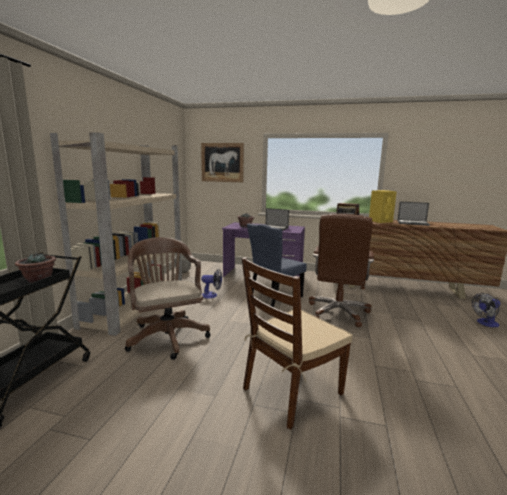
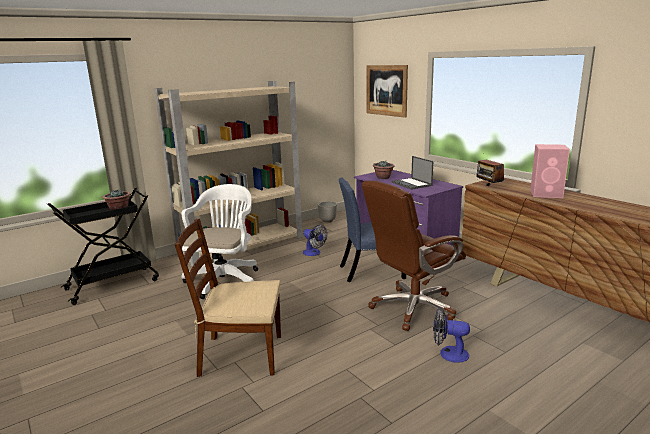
camera: 40 degrees right, 5 degrees up
brown office chair [125,237,210,360] -> white office chair [181,184,258,299]
yellow speaker [369,190,397,223] -> pink speaker [530,144,570,198]
laptop [398,202,430,226] -> none
fan [472,293,500,327] -> fan moved to [433,307,470,363]

